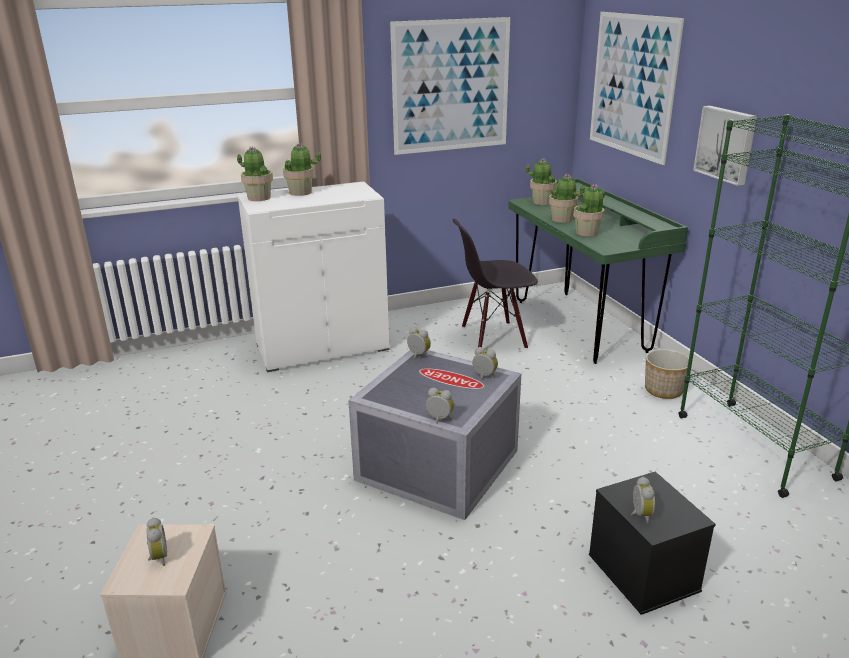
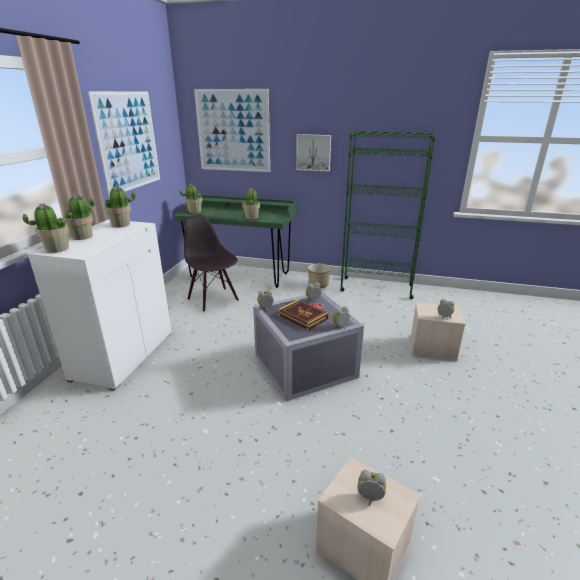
camera: 55 degrees left, 0 degrees up
black chair [453,219,538,349] -> black chair turned 120 degrees clockwise [184,215,239,312]
potted plant [549,174,585,223] -> potted plant moved to [104,185,135,228]
black storage box [589,472,716,615] -> beige storage box [411,302,466,361]
none -> book [278,300,329,330]

